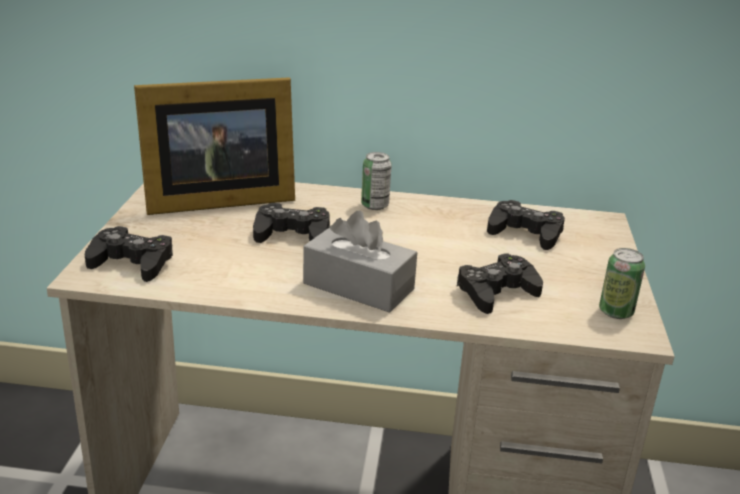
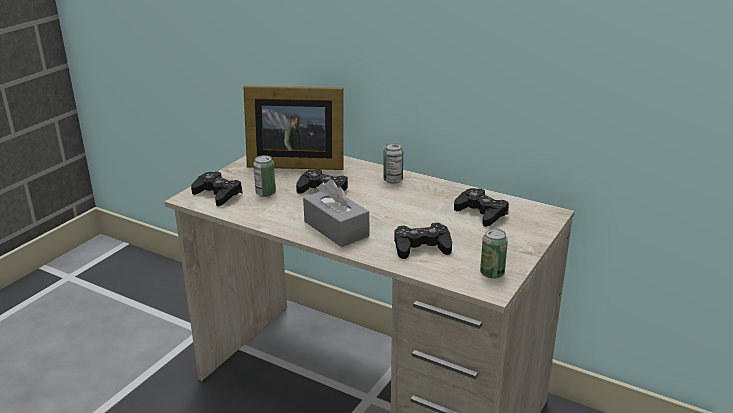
camera: 25 degrees right, 0 degrees up
none -> can [253,155,276,197]

